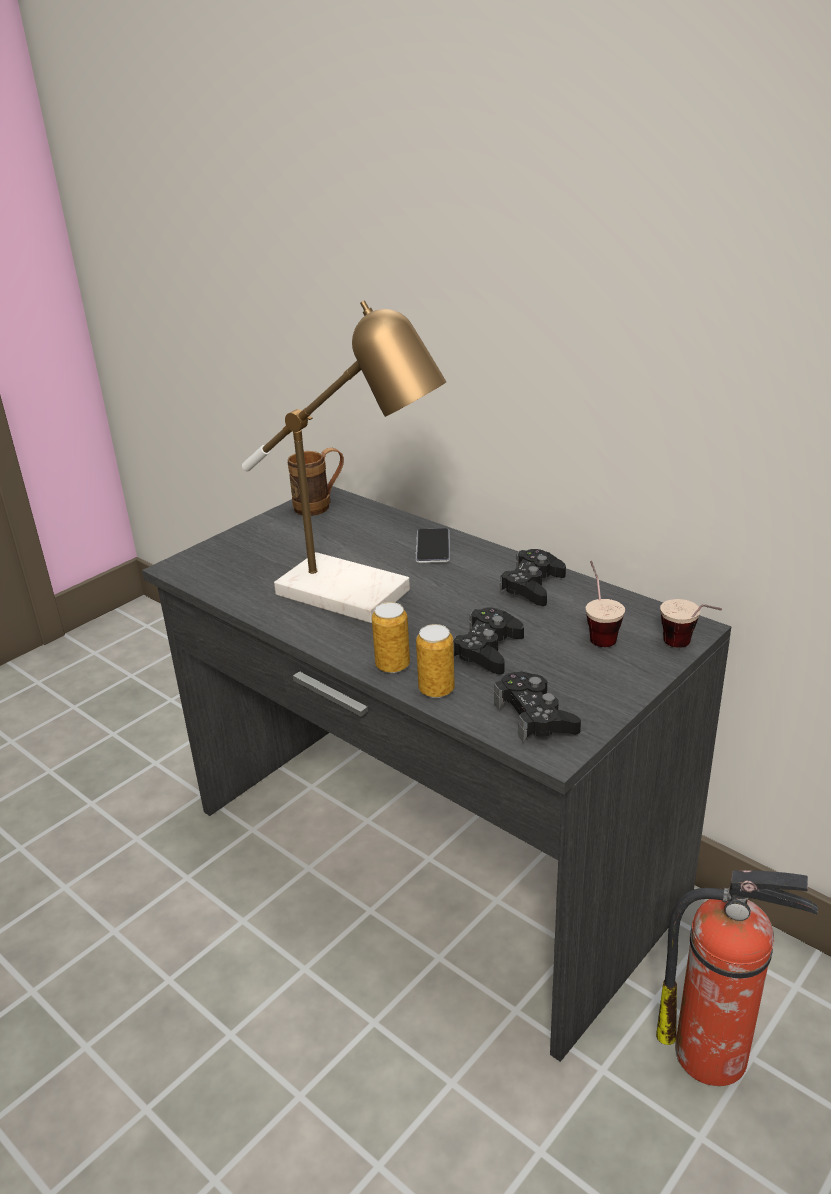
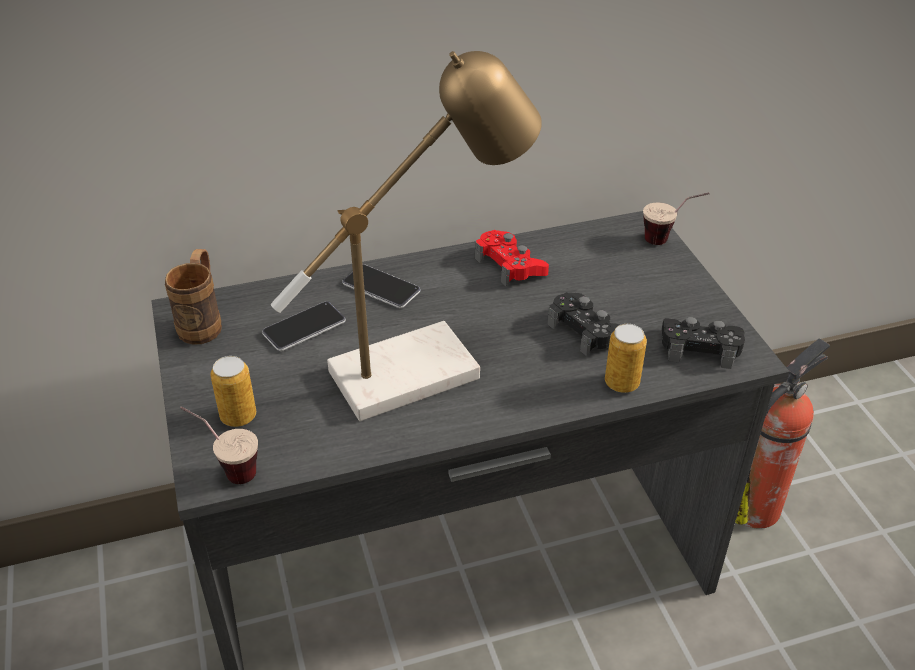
camera: 60 degrees left, 10 degrees up
can [372,602,410,673] -> can moved to [211,356,256,427]
black game controller [500,549,566,606] -> red game controller [475,230,549,286]
cup [586,561,625,647] -> cup moved to [180,406,258,484]
none -> phone [262,302,346,351]

